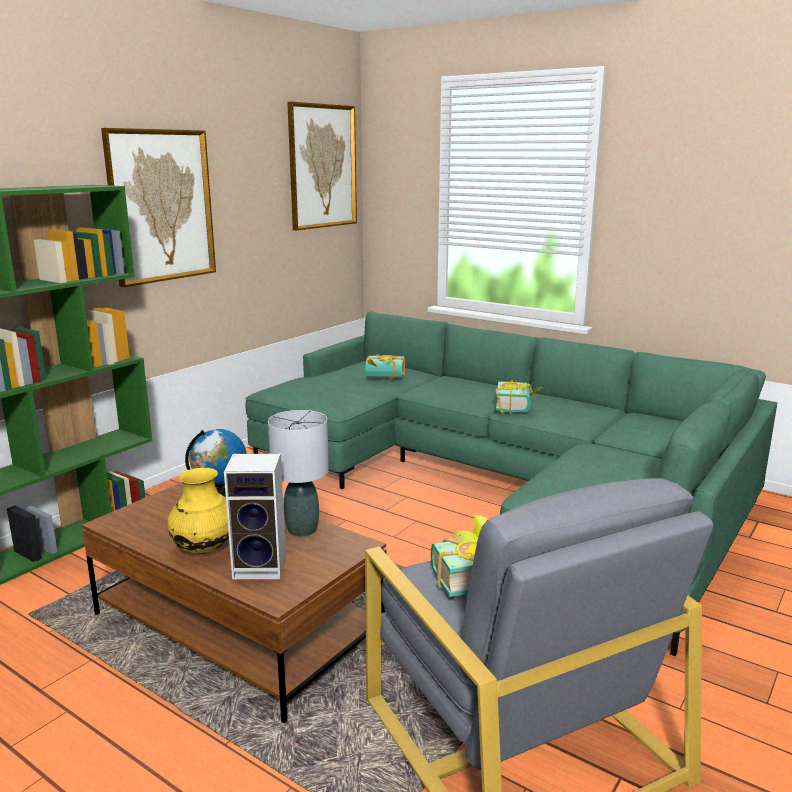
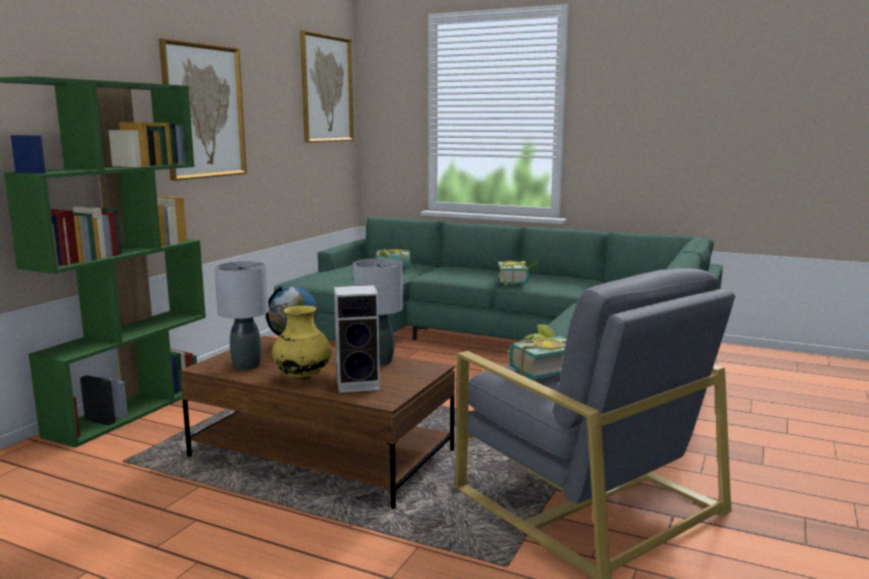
camera: 10 degrees left, 5 degrees down
none -> grey table lamp [214,261,269,370]

